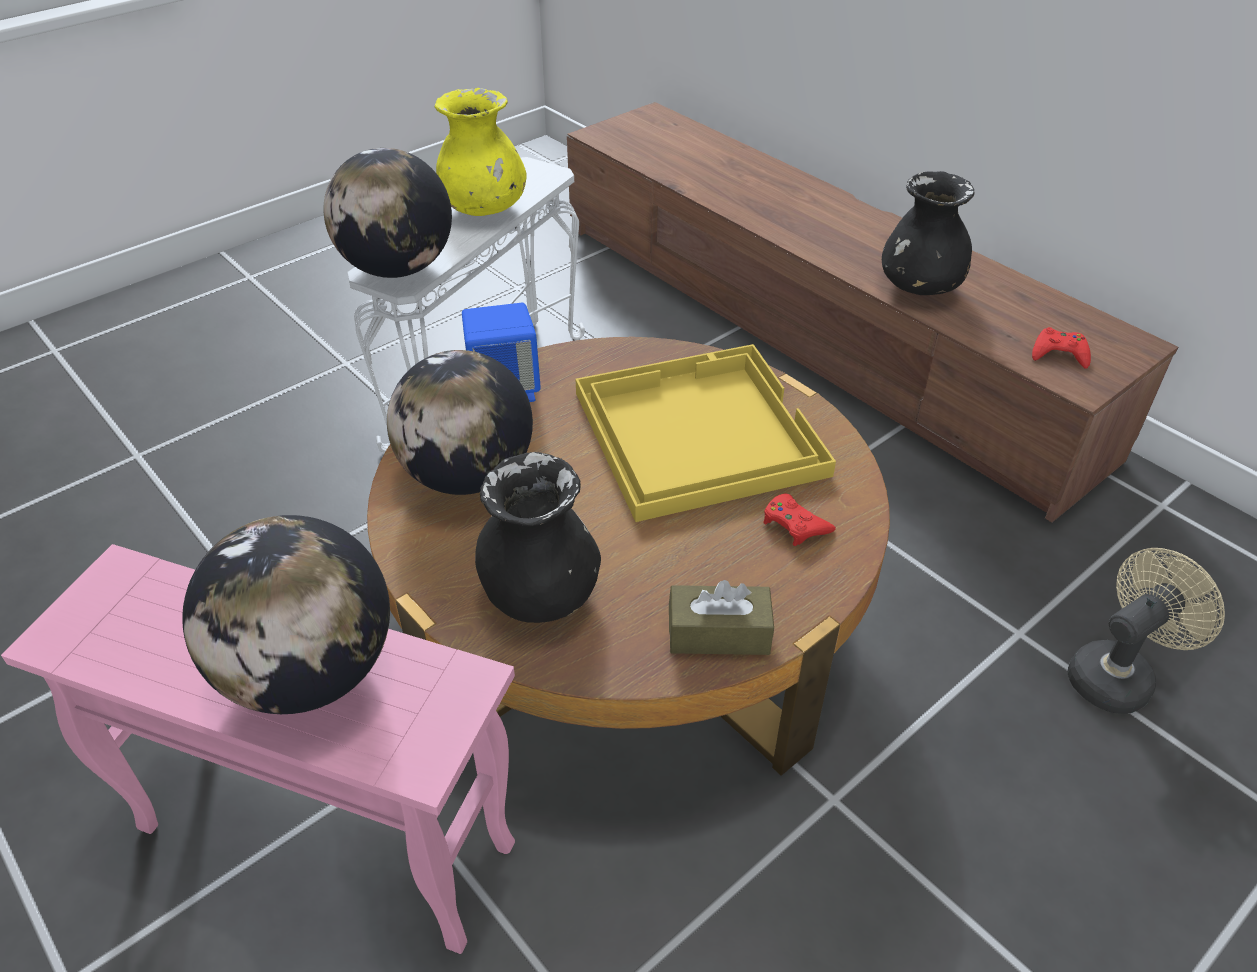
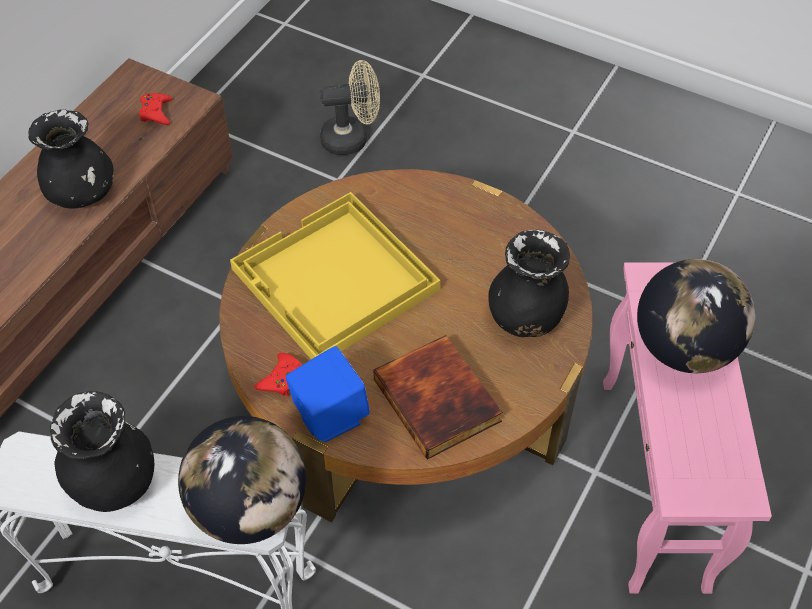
camera: 110 degrees left, 10 degrees up
globe [387,350,533,495] -> book [374,335,503,460]
yellow vase [435,88,527,216] -> black vase [50,391,154,512]
brown tissue box [669,580,774,655] -> none
red game controller [763,494,836,546] -> red game controller moved to [254,353,302,396]
beige fan [1068,548,1225,714] -> beige fan turned 135 degrees clockwise [320,60,380,155]

